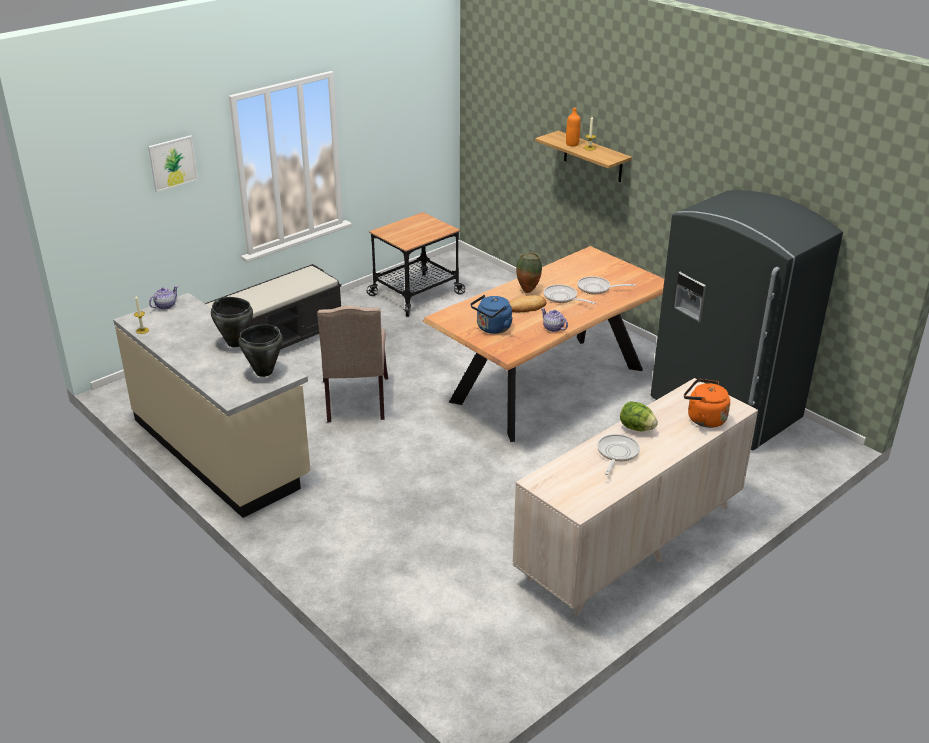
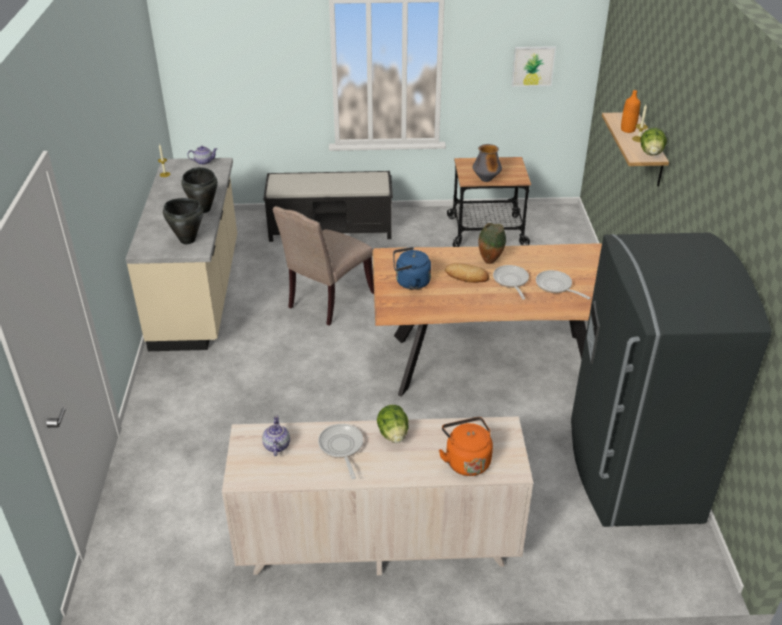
camera: 40 degrees right, 5 degrees up
picture [148,135,198,192] -> picture moved to [512,46,556,87]
teapot [541,308,568,332] -> teapot moved to [262,416,290,456]
frying pan [597,434,640,475] -> frying pan turned 75 degrees counterclockwise [318,424,363,479]
none -> vase [473,144,502,182]
none -> lettuce [641,128,667,156]

